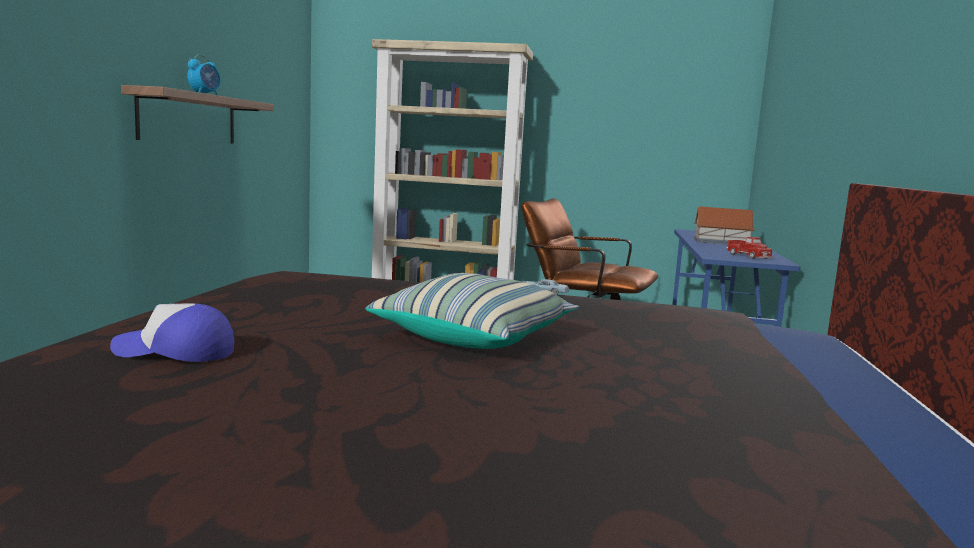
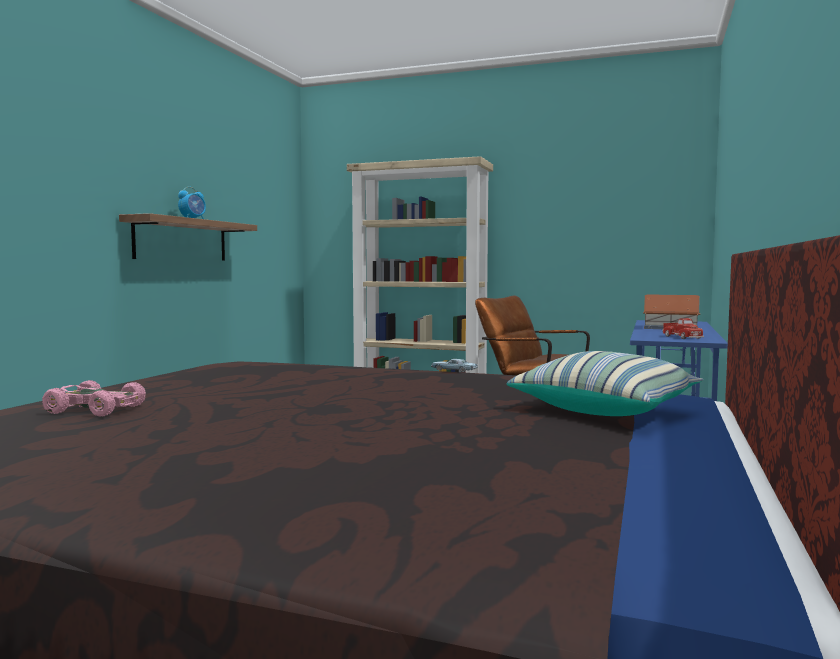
camera: 10 degrees right, 5 degrees down
cap [110,303,234,362] -> pink toy car [42,380,146,417]
pillow [365,273,579,349] -> pillow moved to [506,351,704,416]

